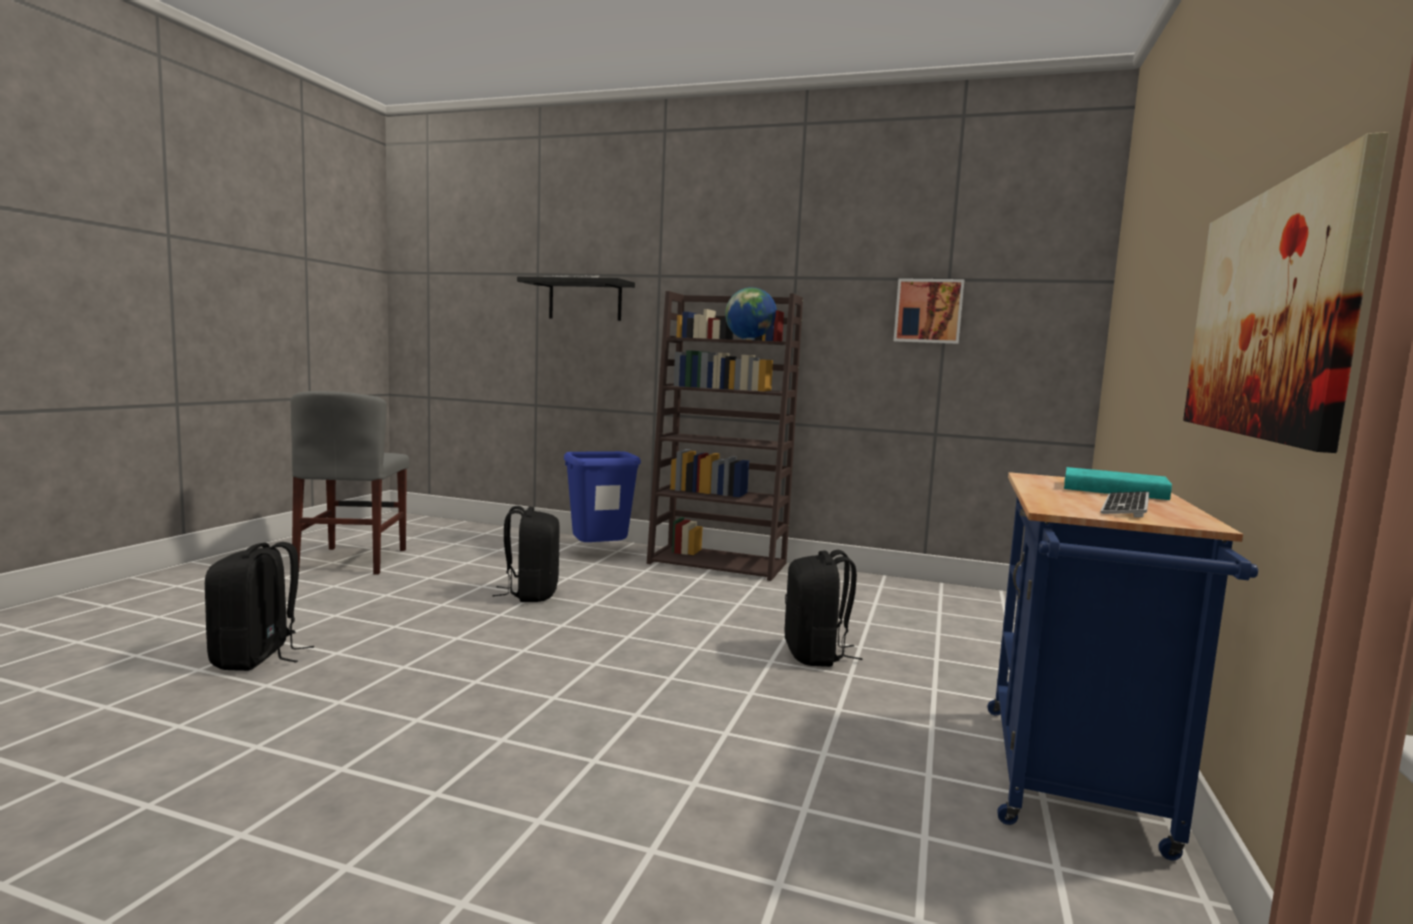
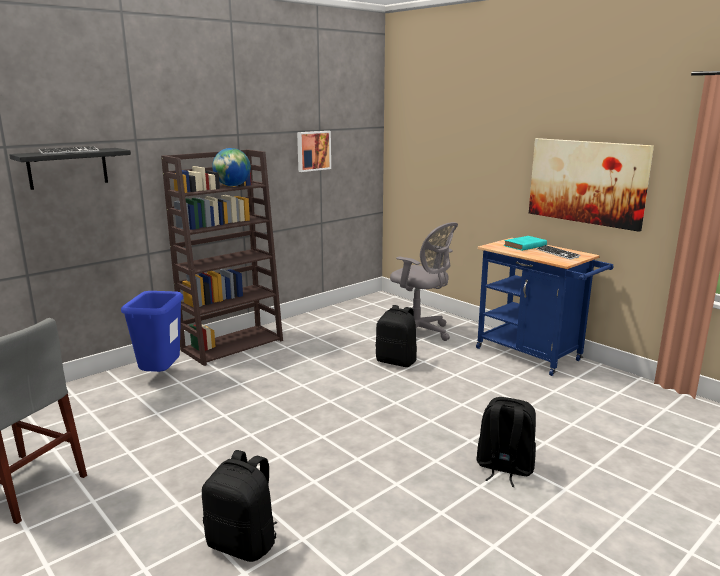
camera: 60 degrees left, 10 degrees up
black backpack [492,506,560,602] -> black backpack moved to [476,397,536,487]
none -> grey office chair [390,222,458,341]

